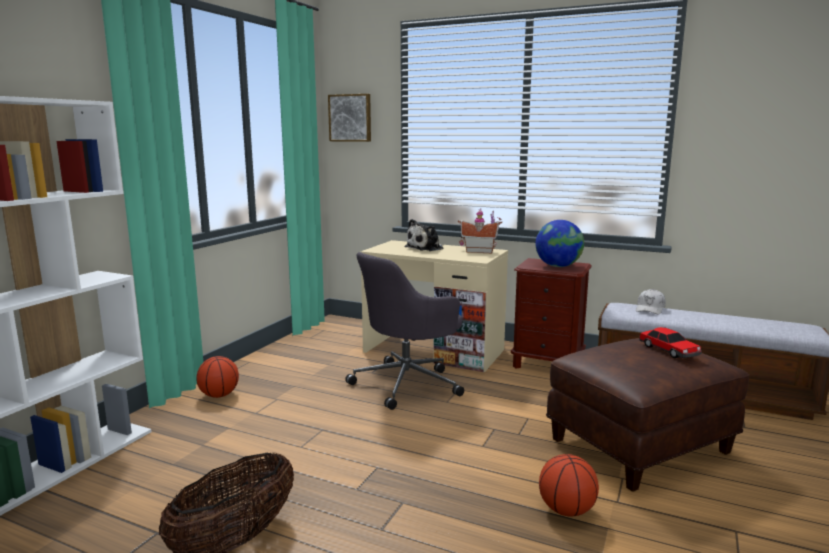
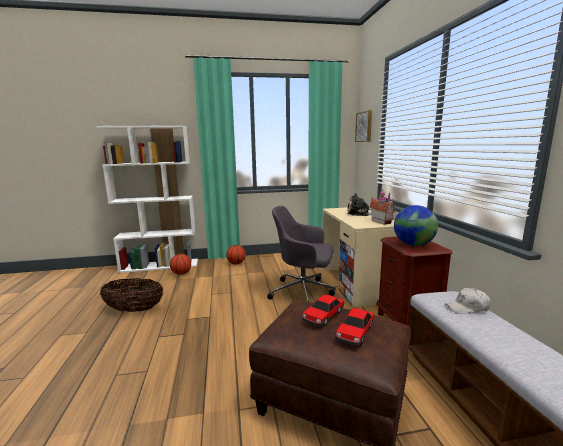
camera: 55 degrees right, 0 degrees up
basketball [539,454,599,517] -> basketball moved to [170,254,191,275]
none -> toy car [302,295,344,327]

